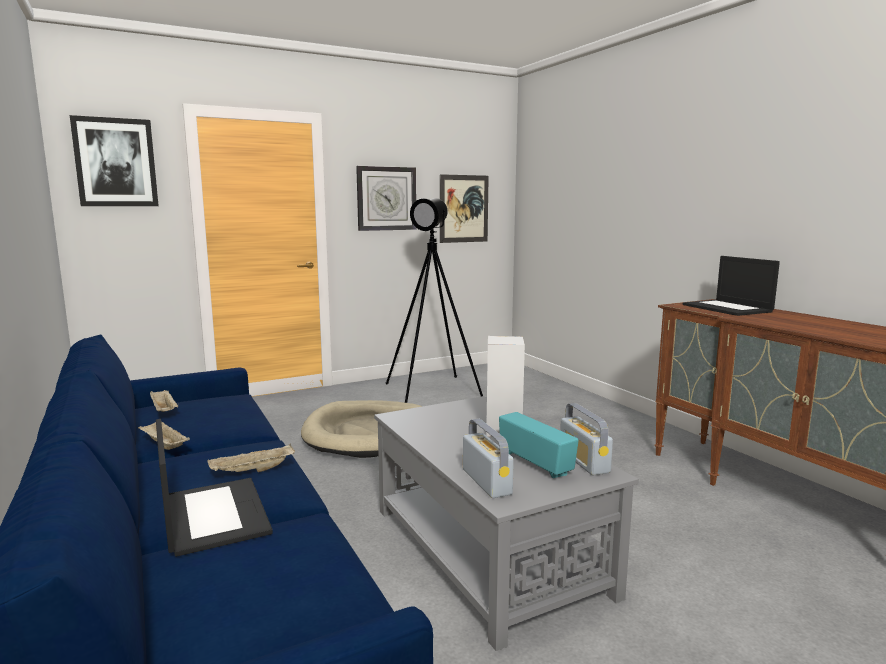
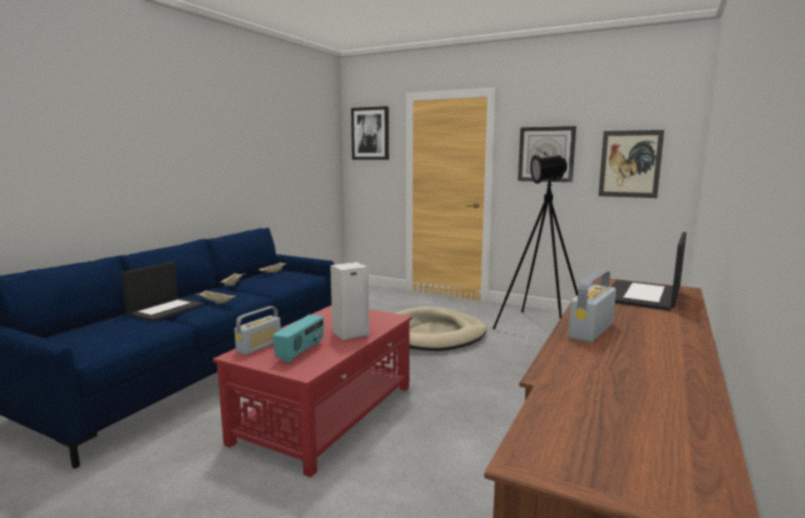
camera: 55 degrees right, 0 degrees up
grey coffee table [374,396,639,651] -> red coffee table [213,305,412,477]
radio [560,403,613,475] -> radio moved to [568,270,616,343]

